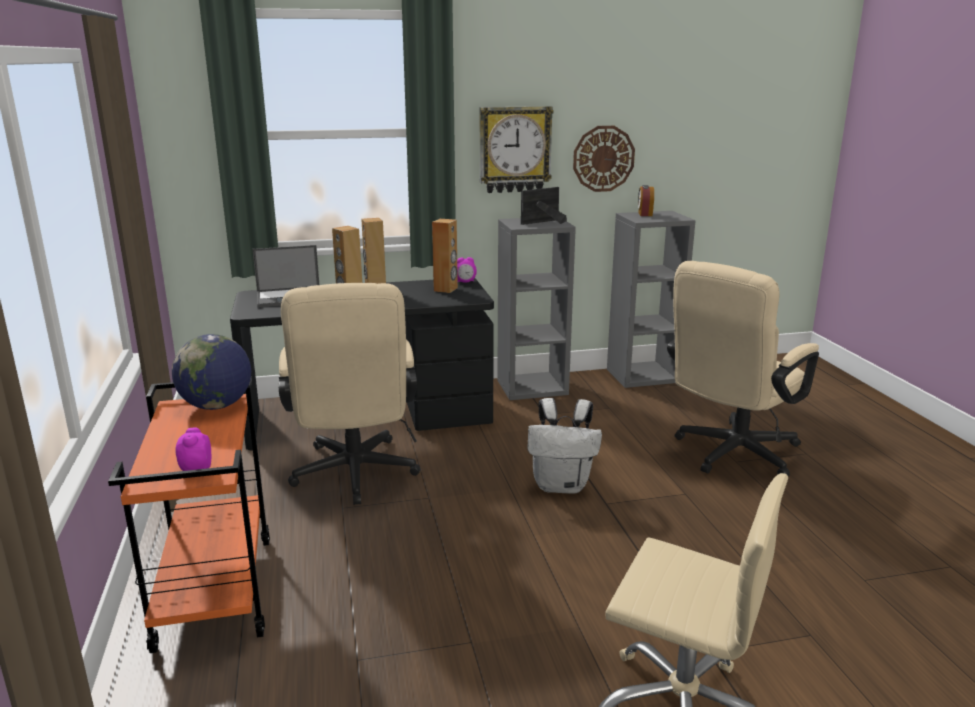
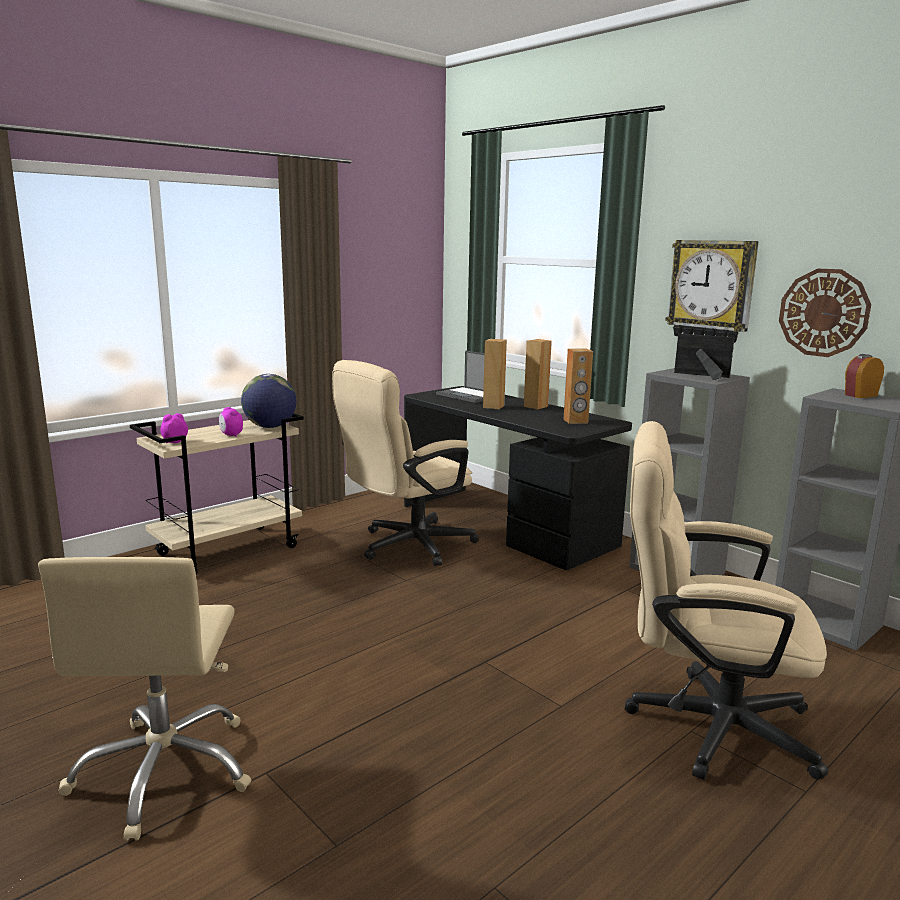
camera: 60 degrees right, 5 degrees down
orange cart [108,376,270,653] -> beige cart [130,413,303,575]
alarm clock [457,257,477,283] -> alarm clock moved to [219,407,243,436]
white backpack [528,398,602,494] -> none

